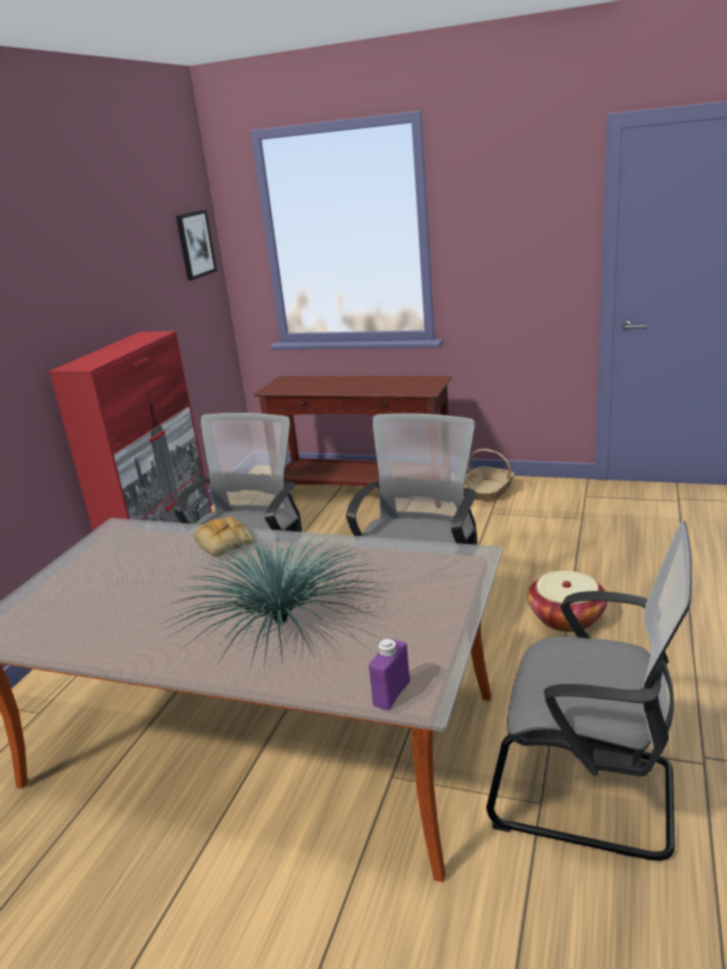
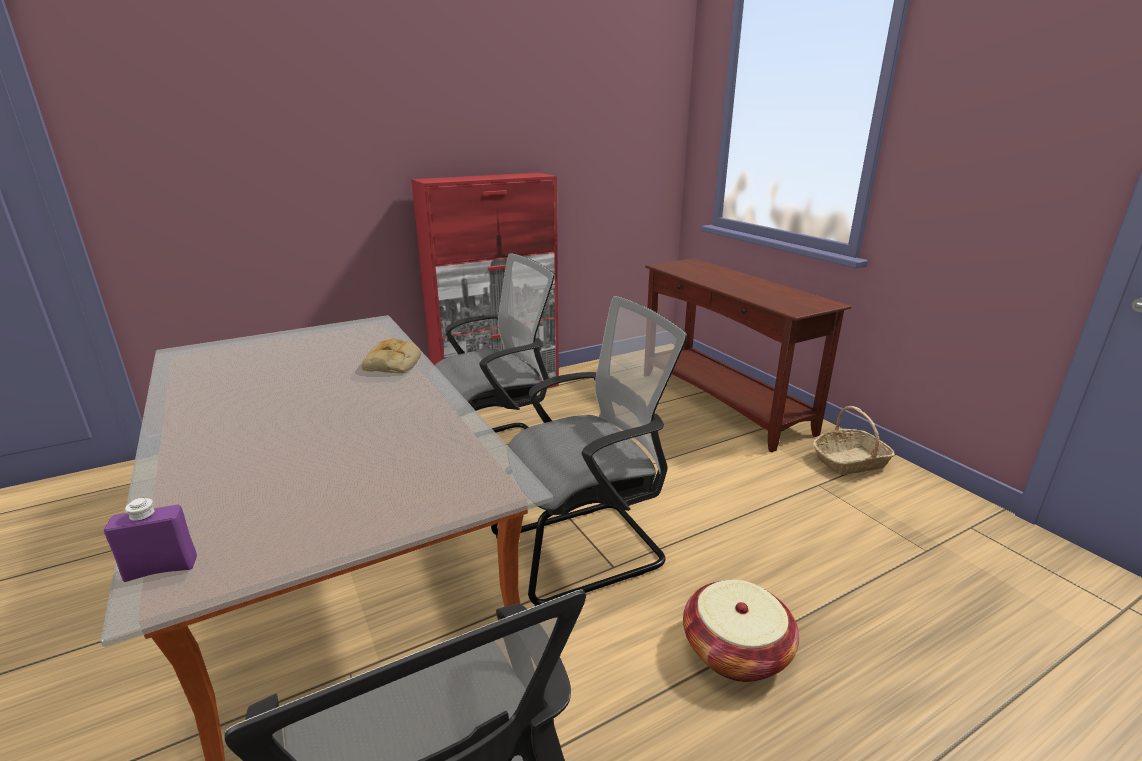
camera: 40 degrees right, 0 degrees up
potted plant [160,531,393,669] -> none
picture [176,210,217,281] -> none

